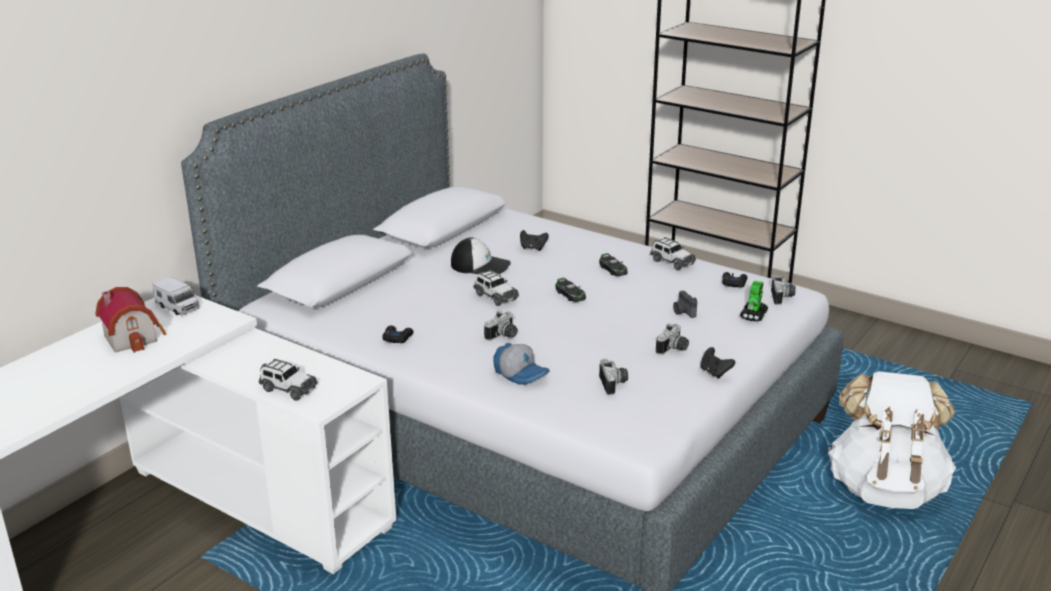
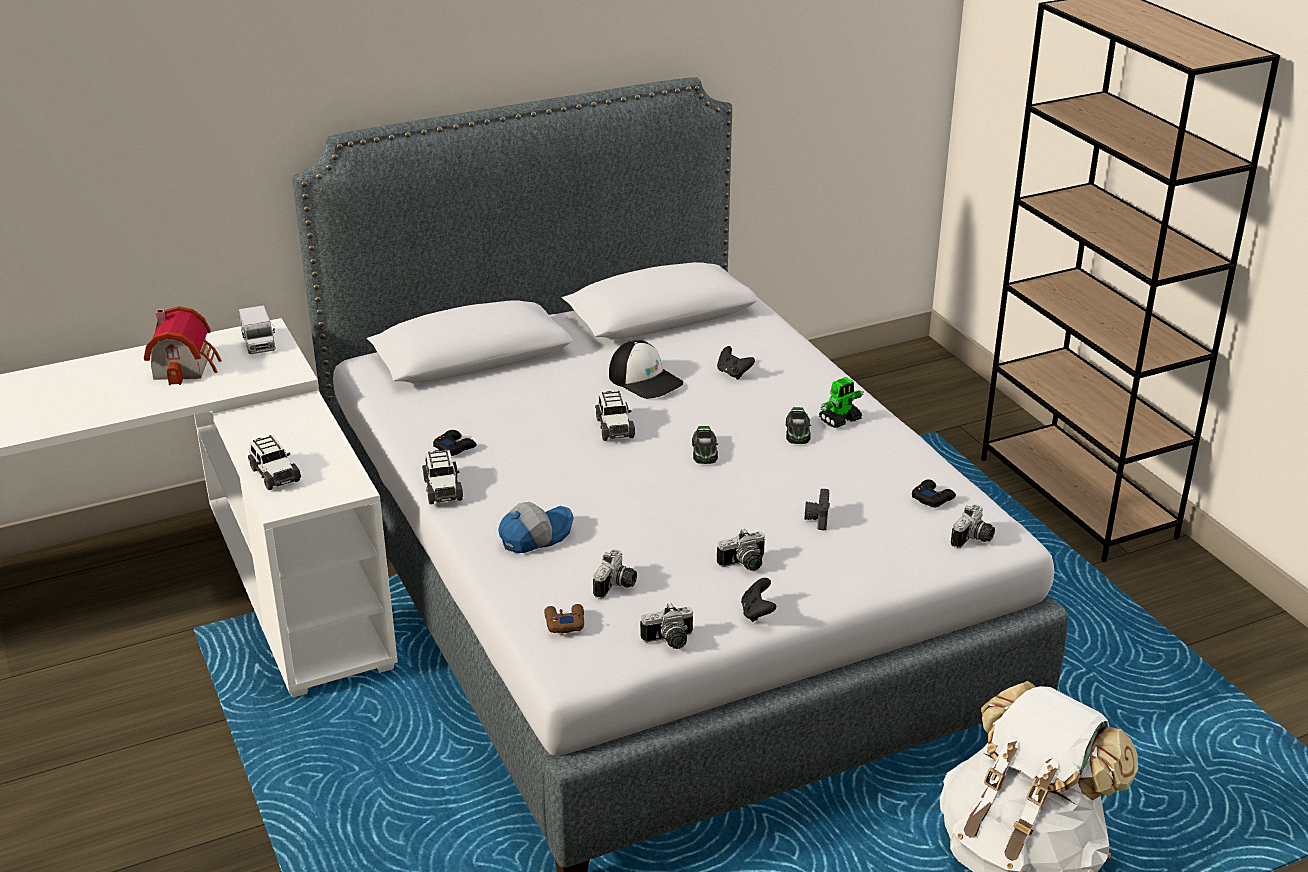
camera: 30 degrees right, 5 degrees up
camera [484,311,518,341] -> camera moved to [640,603,693,649]
cap [493,343,550,385] -> cap turned 105 degrees counterclockwise [498,502,574,553]
toy car [650,237,696,270] -> toy car moved to [422,450,463,504]
toy robot [740,280,768,321] -> toy robot moved to [819,377,864,428]
none -> brown game controller [544,604,584,633]

